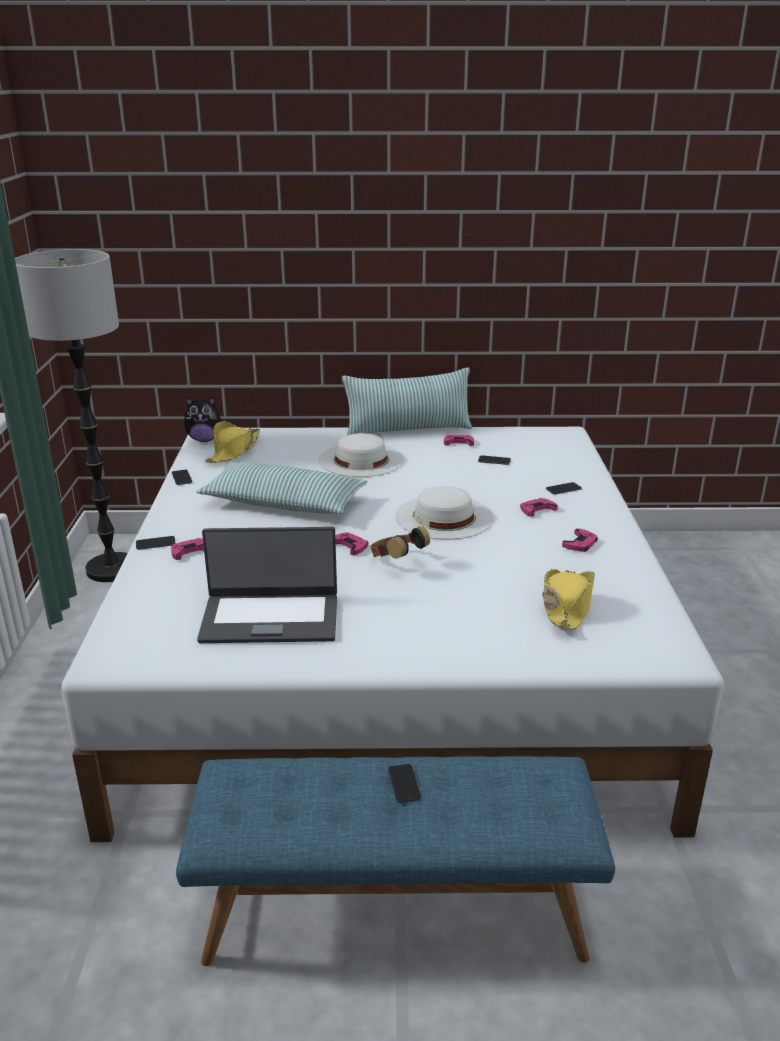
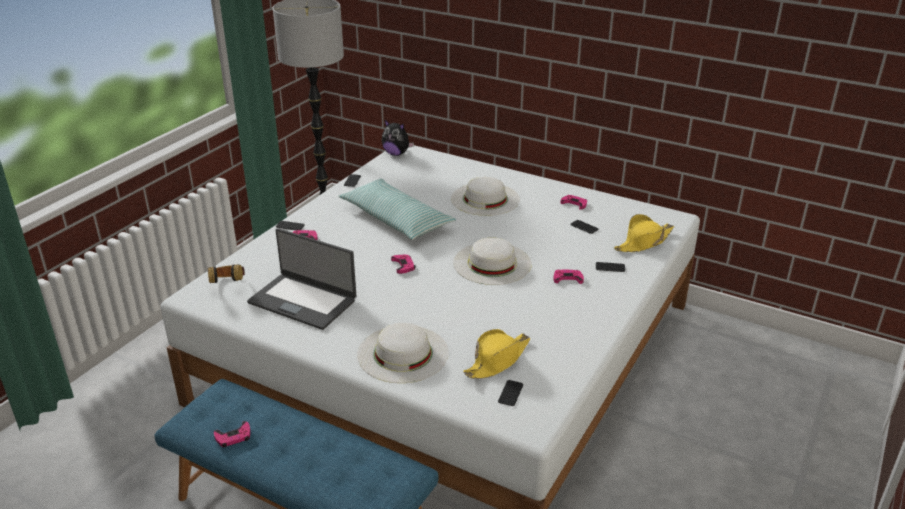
camera: 30 degrees right, 5 degrees up
yellow hat [205,422,260,463] -> yellow hat moved to [614,214,674,252]
pillow [342,367,472,435] -> none
headphones [371,526,430,559] -> headphones moved to [208,264,245,283]
phone [388,764,421,803] -> phone moved to [498,380,523,406]
pink game controller [562,529,598,552] -> pink game controller moved to [214,421,250,447]
none -> white hat [357,323,449,383]

